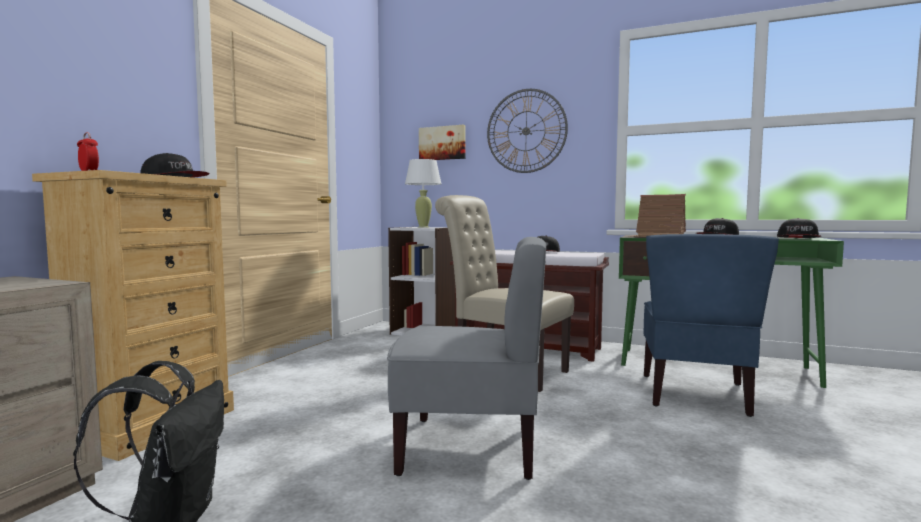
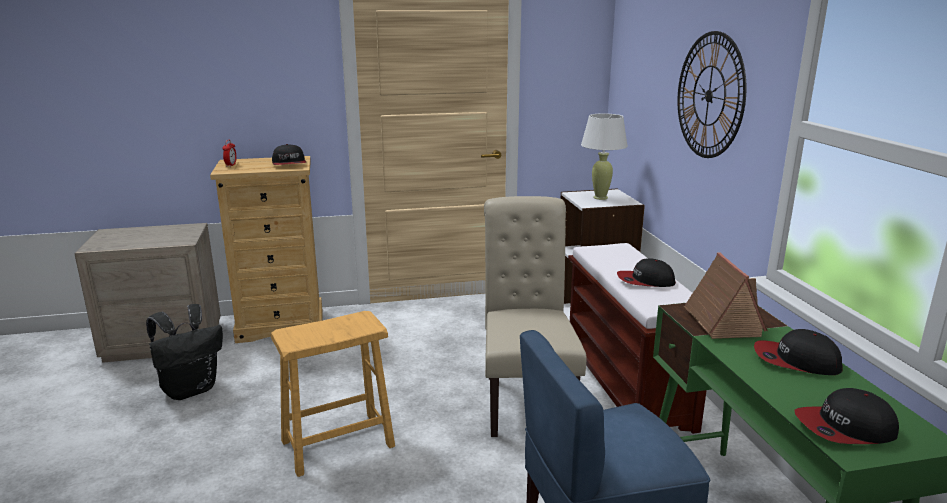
camera: 55 degrees right, 15 degrees up
grey chair [387,237,546,480] -> brown stool [271,311,395,477]
picture [419,125,465,160] -> none

